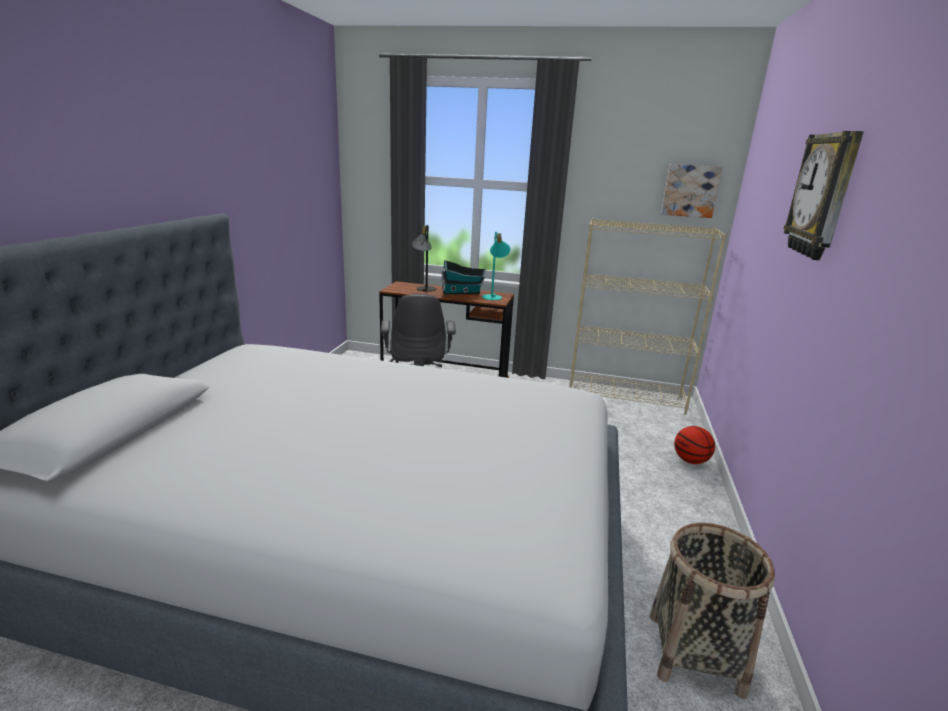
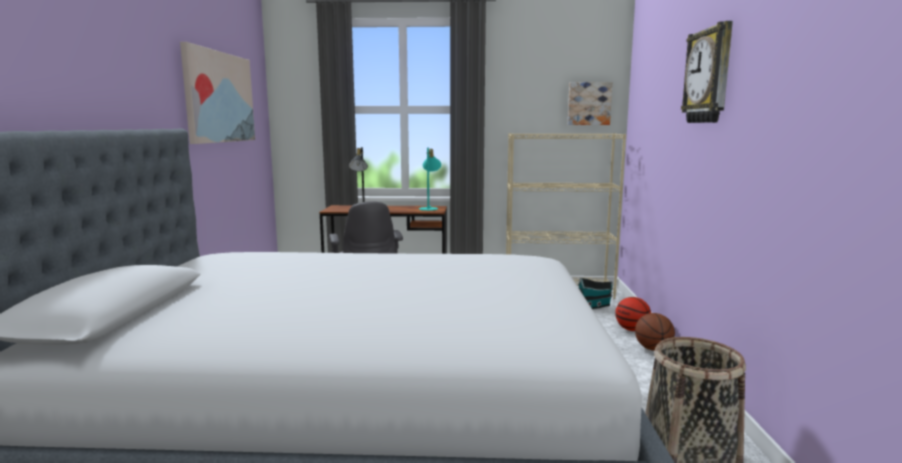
camera: 10 degrees left, 10 degrees down
toy house [442,260,486,295] -> toy house moved to [577,278,613,309]
none -> picture [180,42,255,144]
none -> basketball [635,313,675,351]

